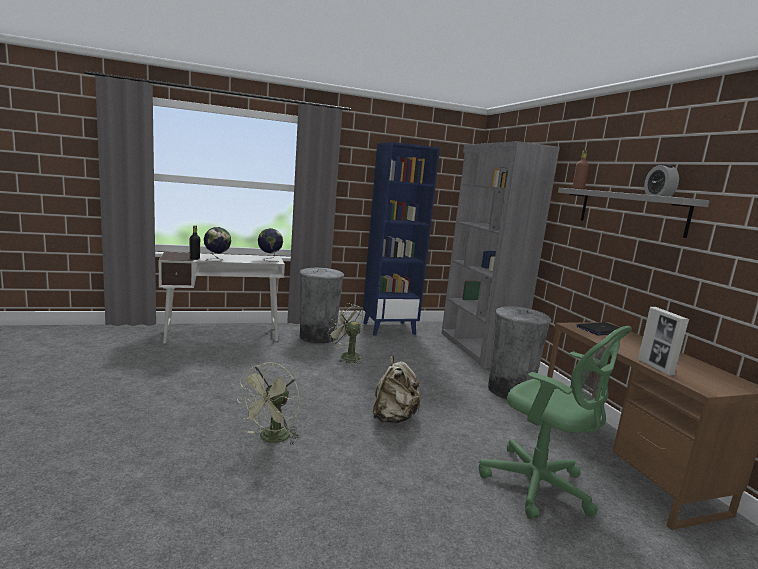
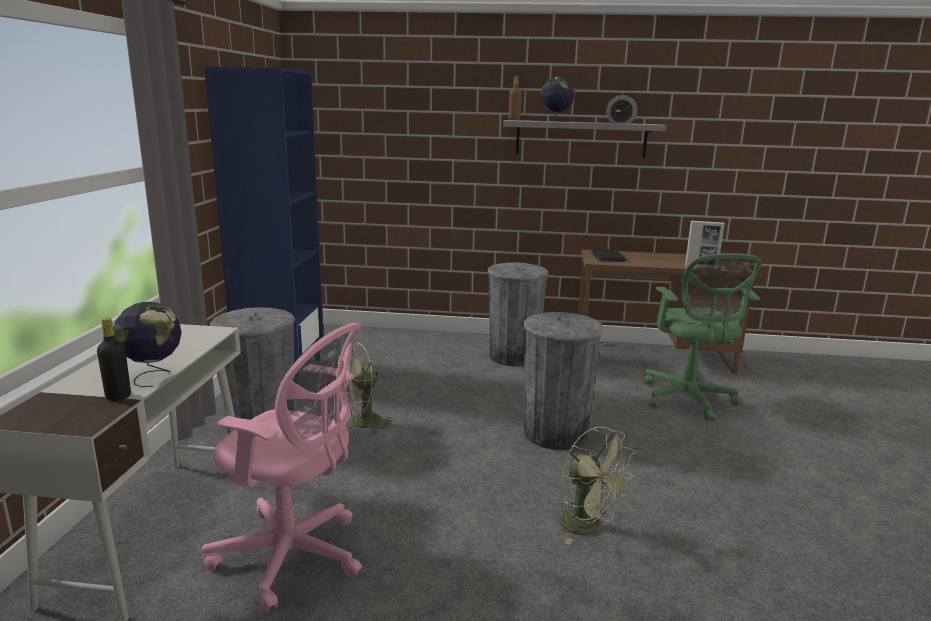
camera: 65 degrees left, 5 degrees up
globe [258,228,283,262] -> globe moved to [541,77,575,122]
beige backpack [373,356,421,423] -> grey trash can [523,312,604,450]
grey bookcase [441,141,560,368] -> none
green office chair [479,326,632,519] -> green office chair turned 105 degrees clockwise [644,253,762,421]
none -> pink office chair [202,323,362,612]

